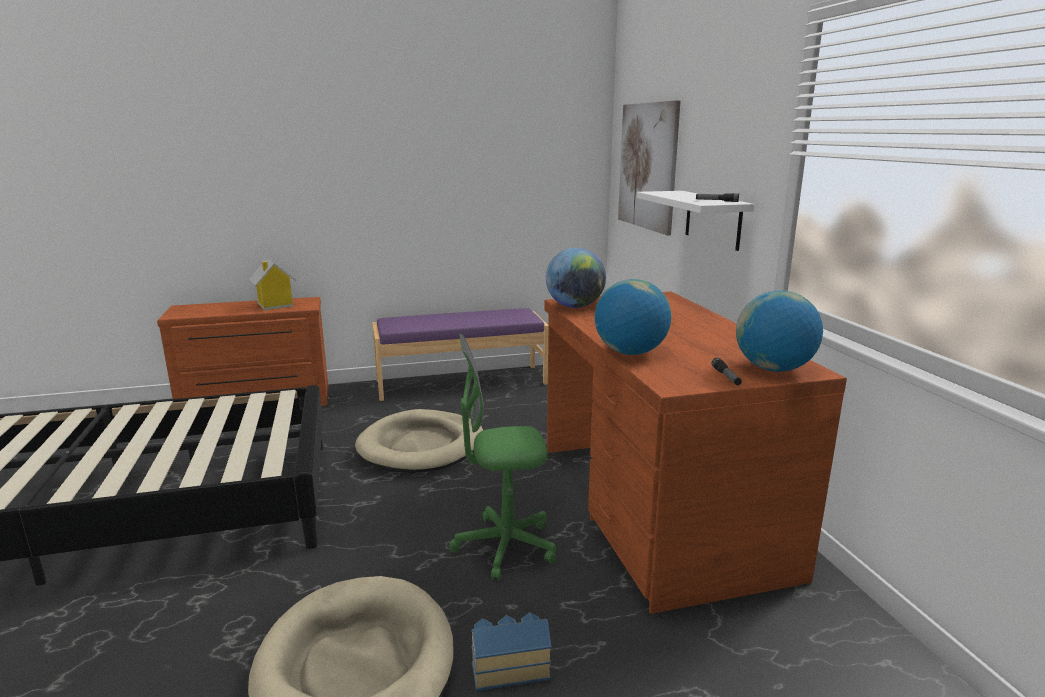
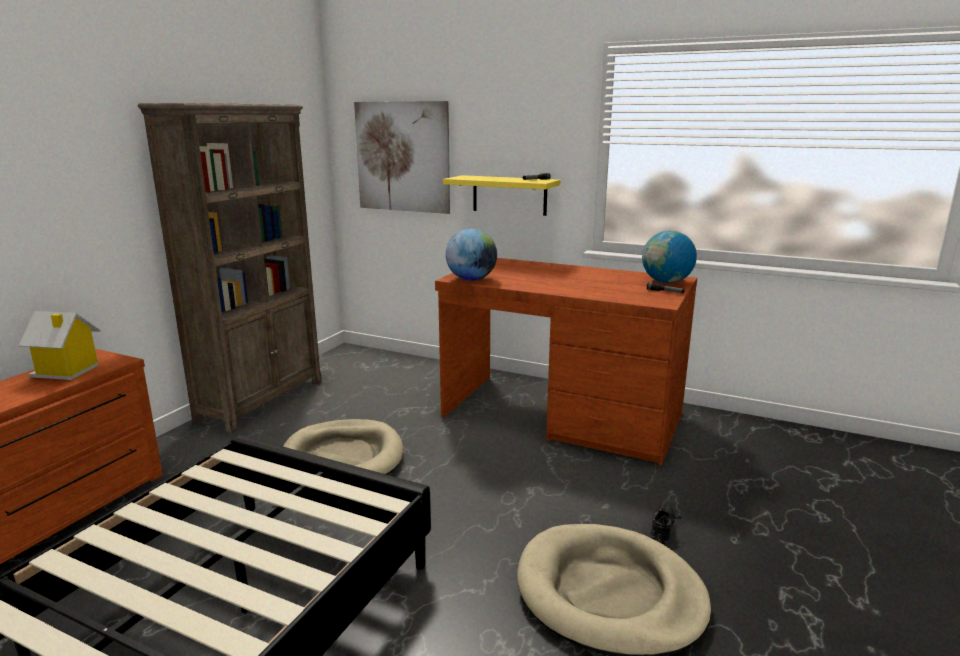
camera: 50 degrees left, 0 degrees up
purple bench [372,308,548,401] -> brown bookcase [138,103,322,433]
green office chair [449,334,556,580] -> none
toy house [471,612,552,691] -> black shoe [651,506,681,544]
globe [595,279,671,355] -> none
white shelf [637,191,754,251] -> yellow shelf [443,175,561,216]

